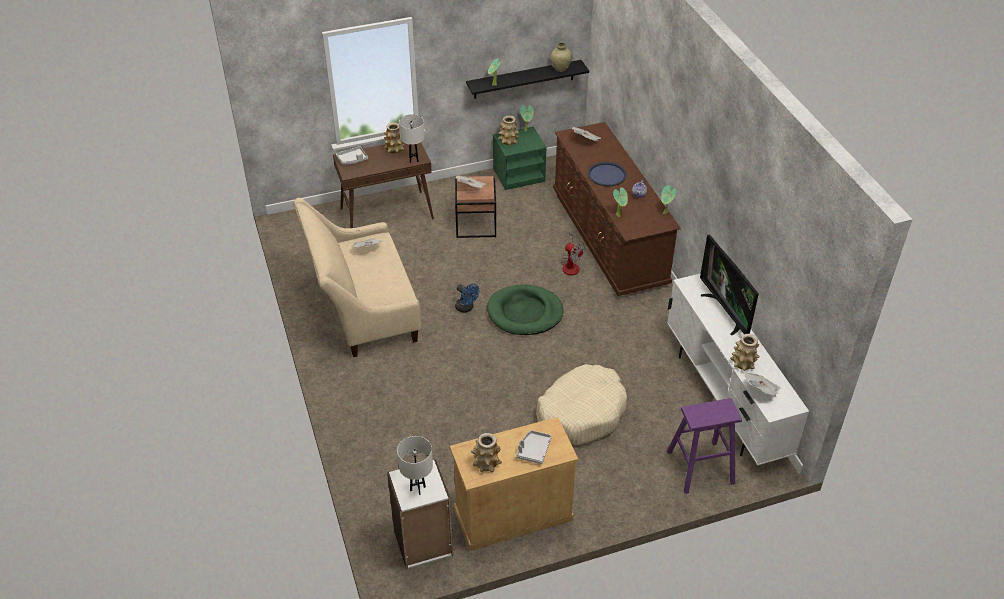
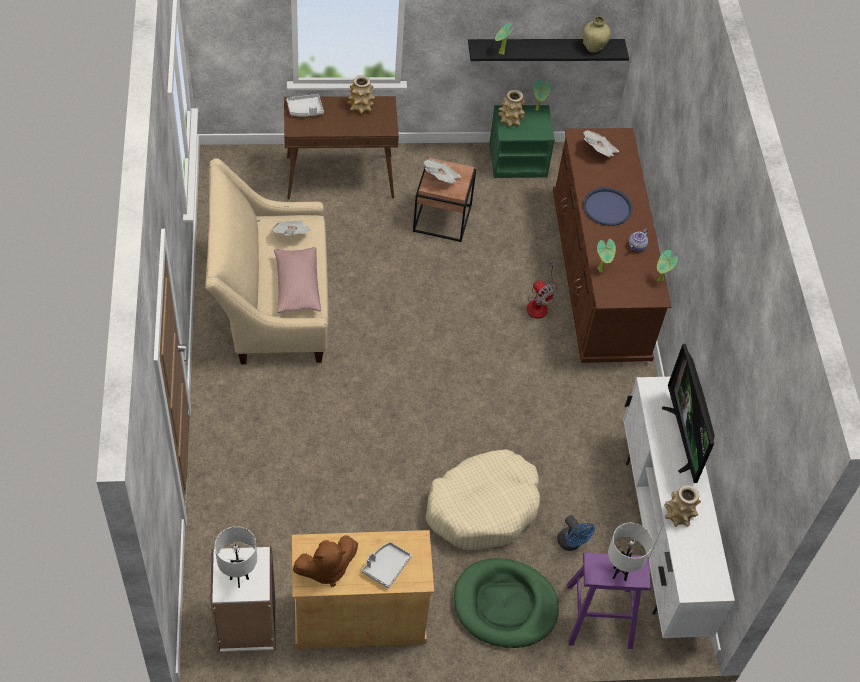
camera: 10 degrees right, 10 degrees up
white table lamp [399,114,425,163] -> white table lamp moved to [608,523,653,581]
blue fan [455,284,479,313] -> blue fan moved to [557,515,595,551]
vase [471,433,502,473] -> brown plush toy [293,535,358,587]
green dog bed [487,285,563,335] -> green dog bed moved to [454,558,559,648]
newspaper [745,373,781,396] -> none
none -> pink pillow [274,247,321,313]

